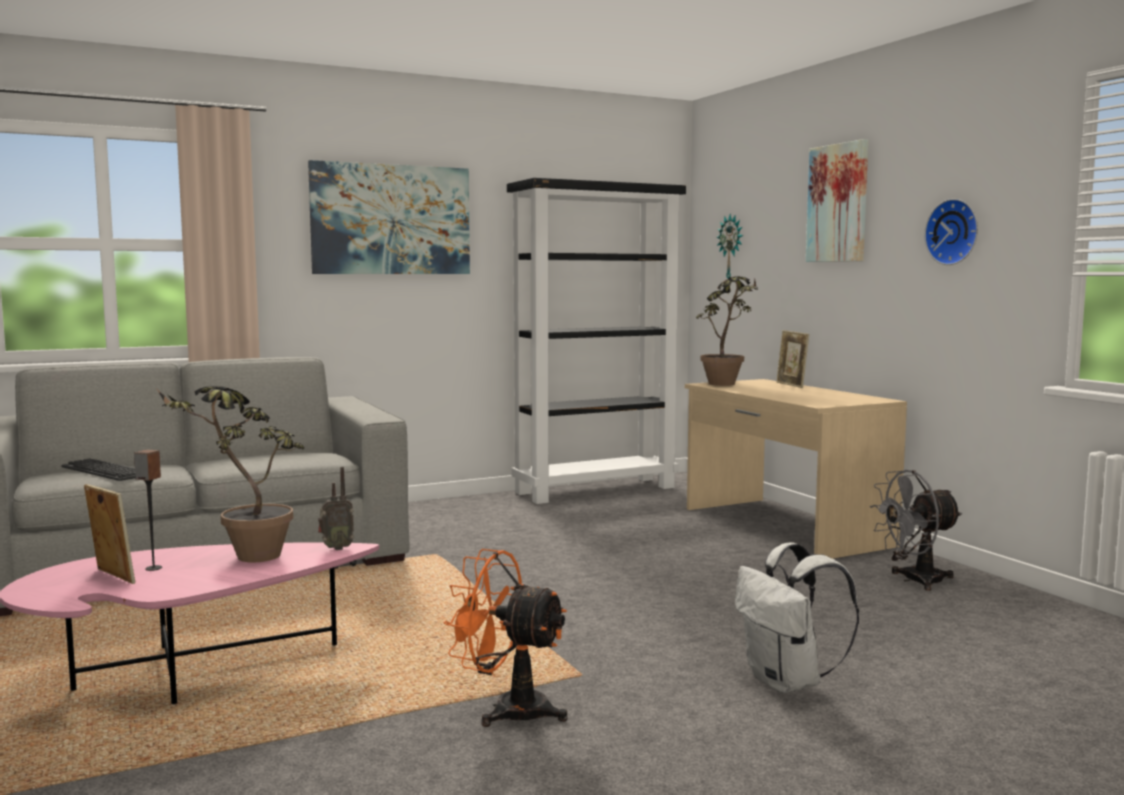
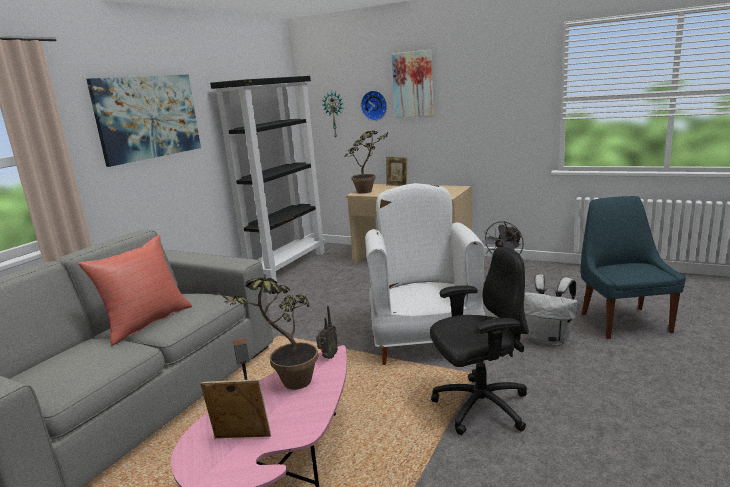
camera: 35 degrees left, 10 degrees up
keyboard [61,458,135,481] -> none
orange fan [444,549,567,727] -> black office chair [430,247,529,435]
wall clock [924,199,978,265] -> wall clock moved to [361,91,387,121]
none -> red pillow [78,235,192,346]
none -> white armchair [365,183,485,365]
none -> blue chair [581,196,686,339]

